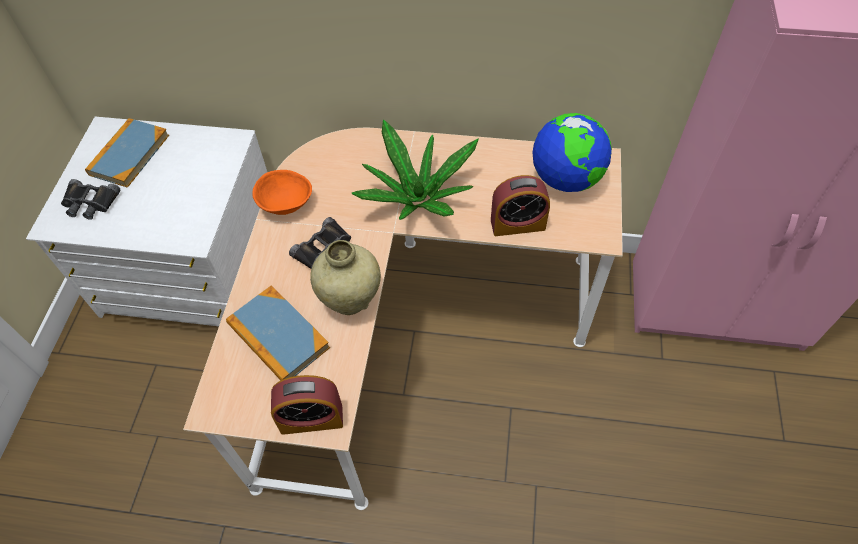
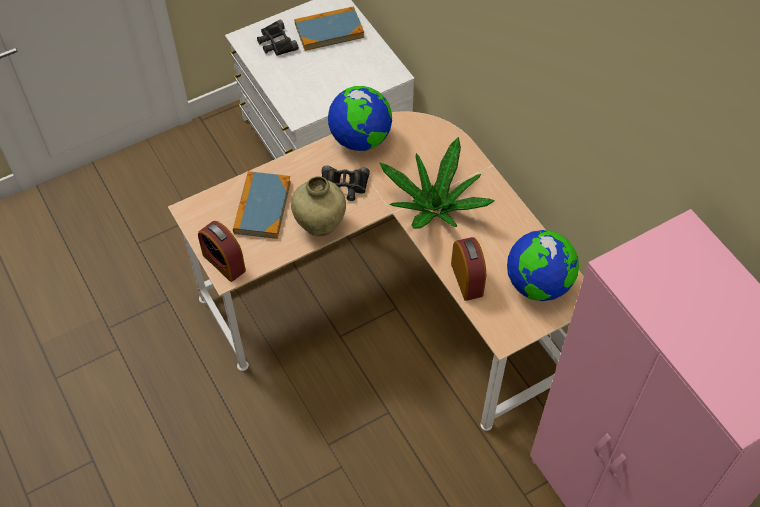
camera: 50 degrees right, 0 degrees up
orange bowl [252,170,312,215] -> globe [328,86,392,151]
alarm clock [491,175,550,236] -> alarm clock turned 150 degrees counterclockwise [451,237,486,301]

